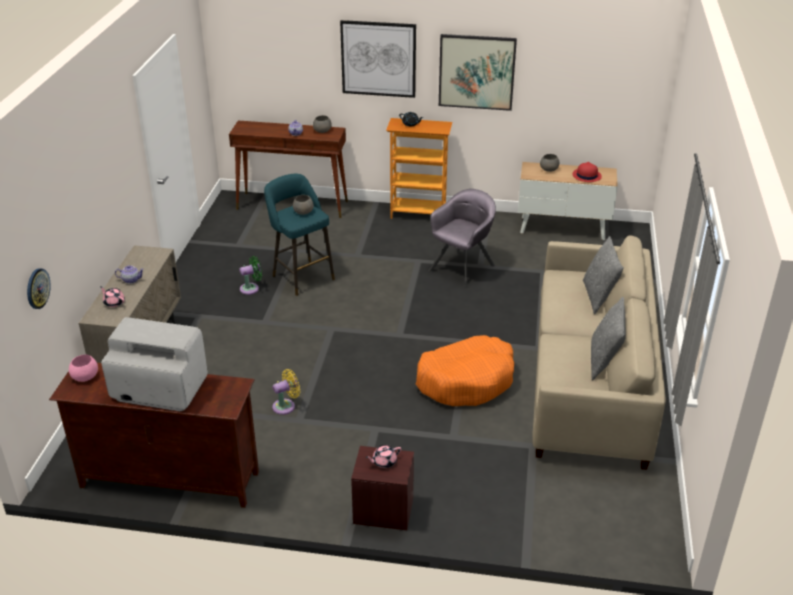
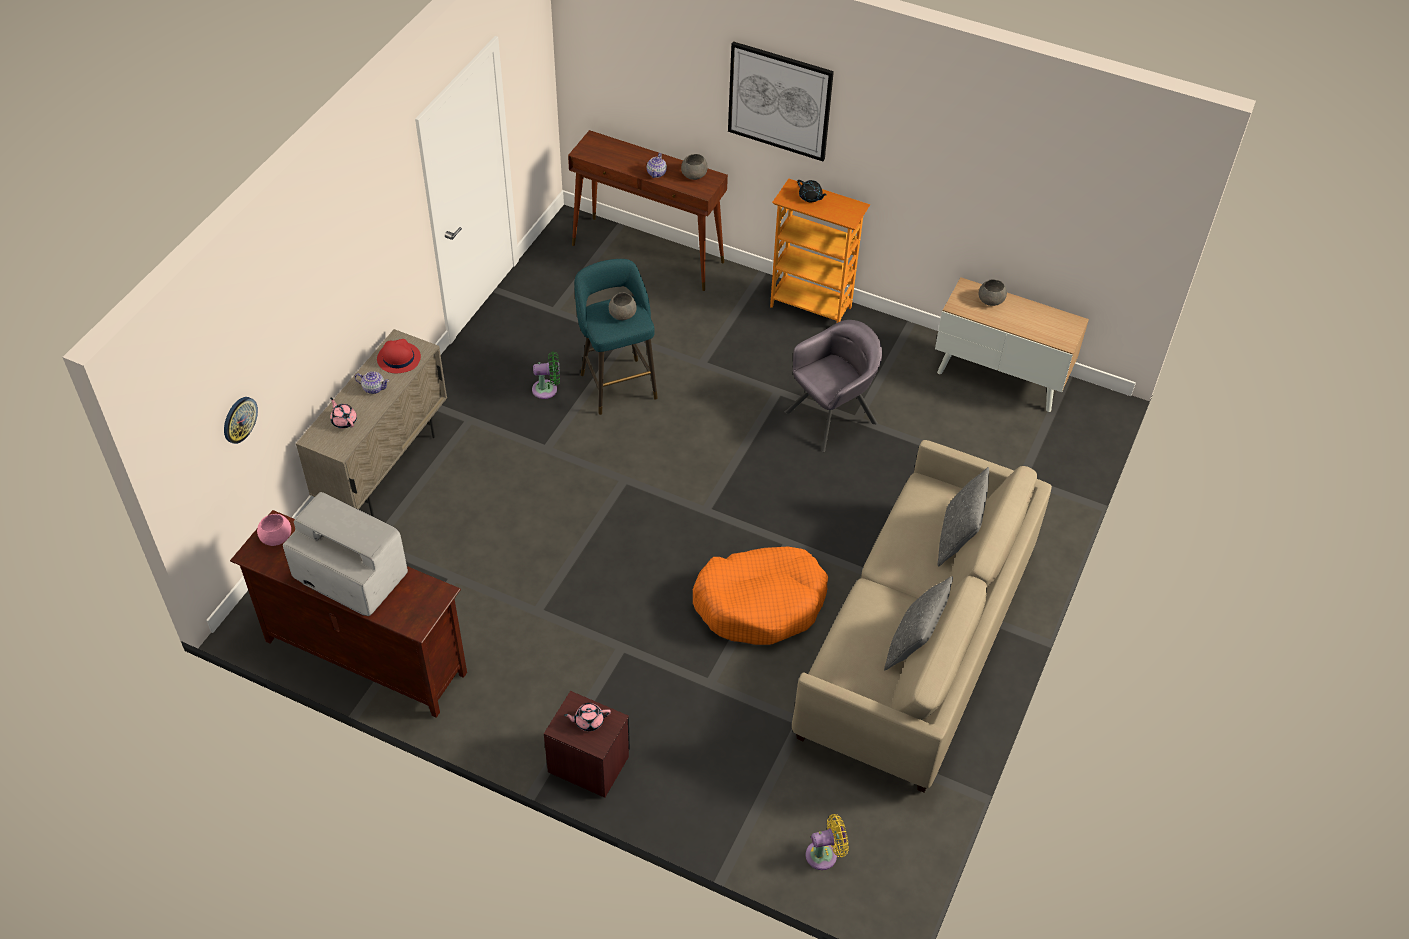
camera: 15 degrees right, 15 degrees up
yellow fan [272,369,300,415] -> yellow fan moved to [806,814,849,870]
picture [439,34,517,111] -> none
red hat [573,162,602,182] -> red hat moved to [377,339,421,373]

